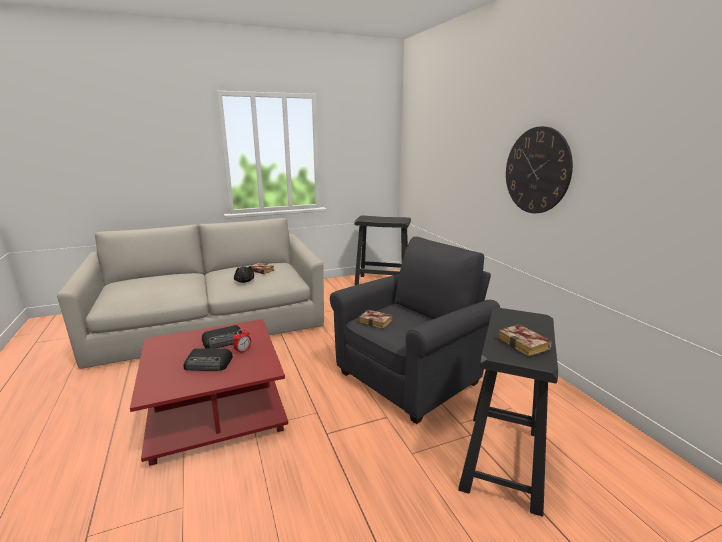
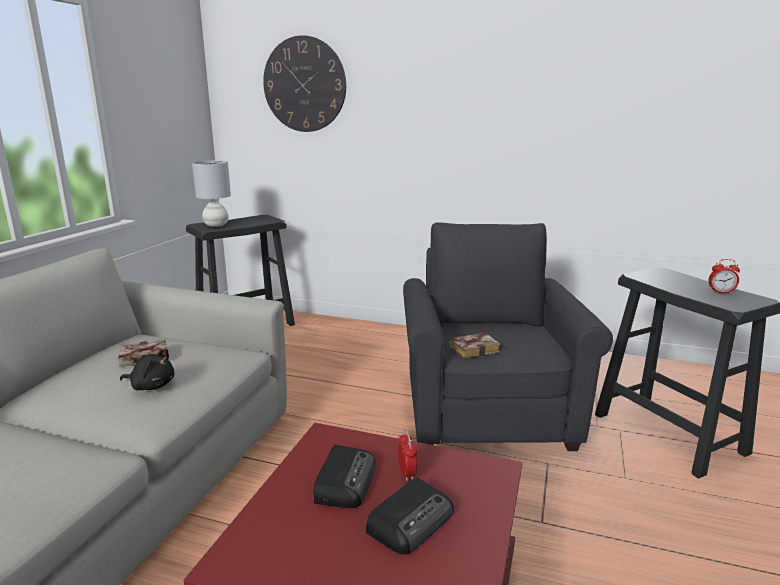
camera: 50 degrees left, 0 degrees up
book [497,324,552,357] -> alarm clock [709,259,740,294]
wall clock [506,126,573,213] -> wall clock moved to [263,35,346,132]
none -> grey table lamp [192,161,231,227]

